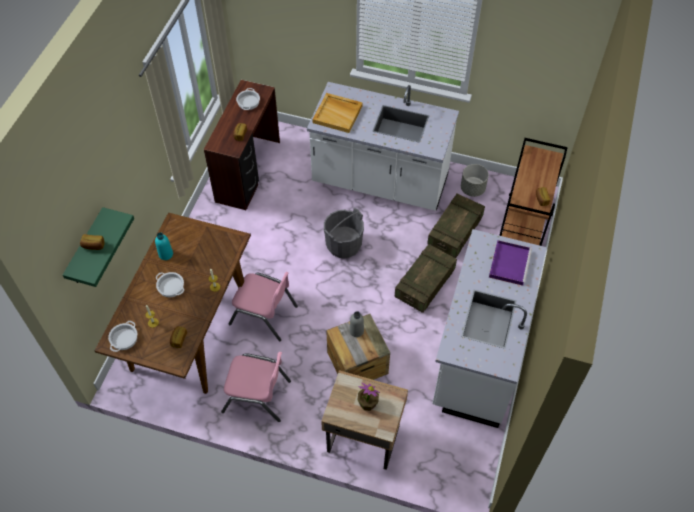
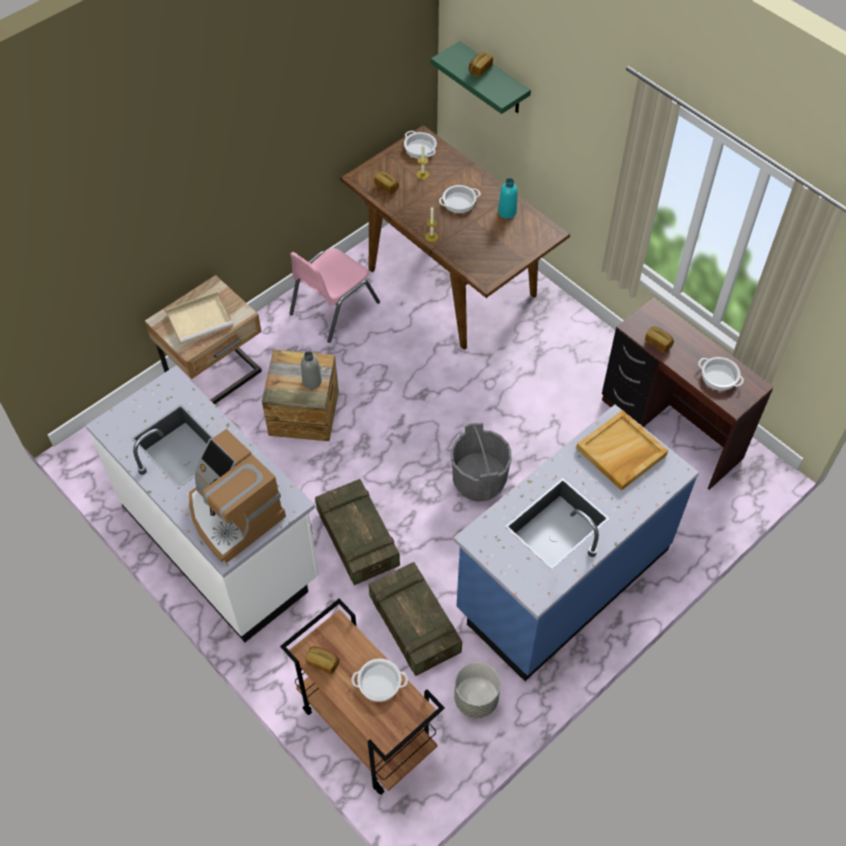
camera: 120 degrees right, 0 degrees up
pink chair [228,272,298,341] -> none
white counter [307,82,459,211] -> blue counter [453,405,699,681]
potted plant [358,383,380,411] -> beige tray [165,291,233,346]
purple tray [489,240,532,286] -> coffee machine [189,429,286,563]
none -> cooking pot [351,658,408,702]

